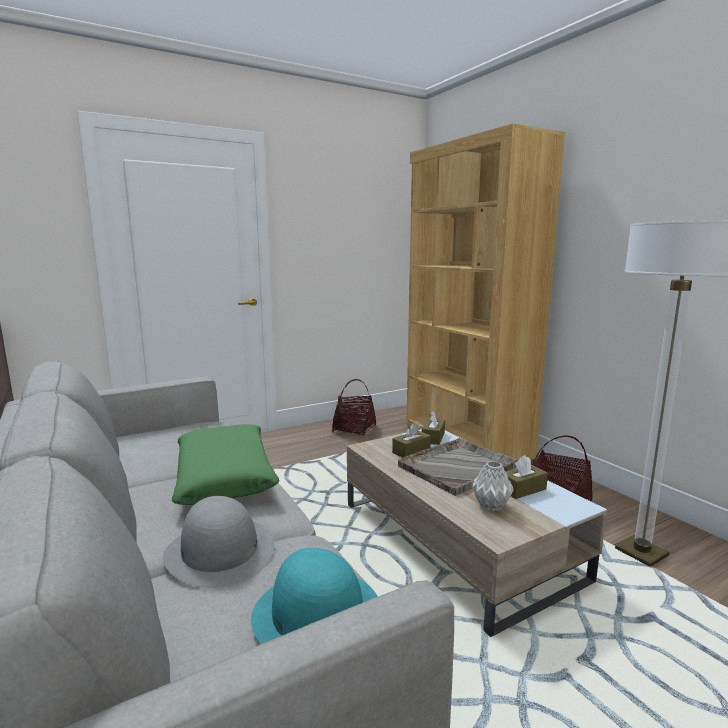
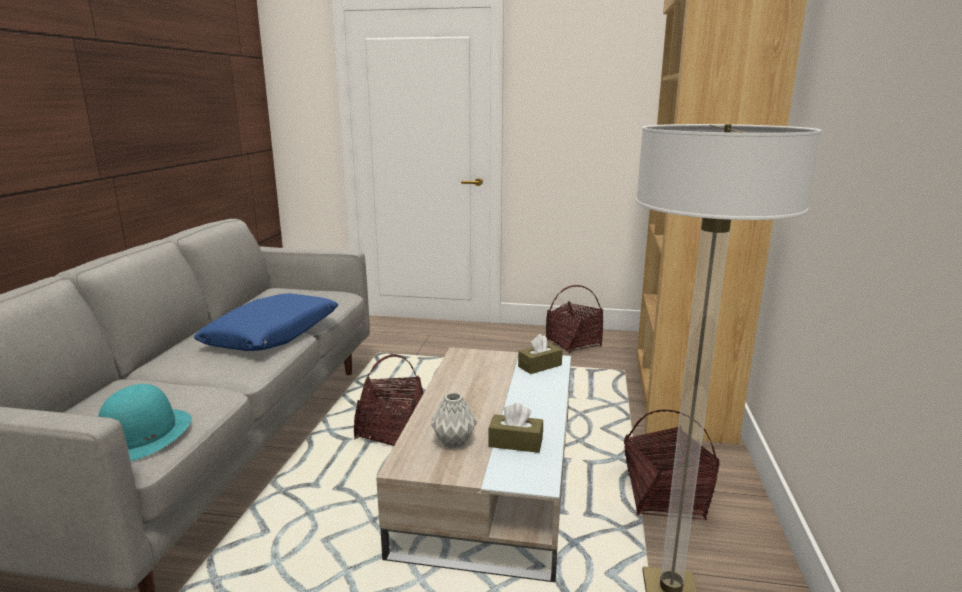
camera: 40 degrees right, 5 degrees up
grey hat [163,496,274,588] -> none
green pillow [172,424,280,505] -> blue pillow [194,293,339,351]
brown tissue box [392,423,431,458] -> none
grey tray [398,438,518,496] -> none
none -> basket [354,354,424,446]

